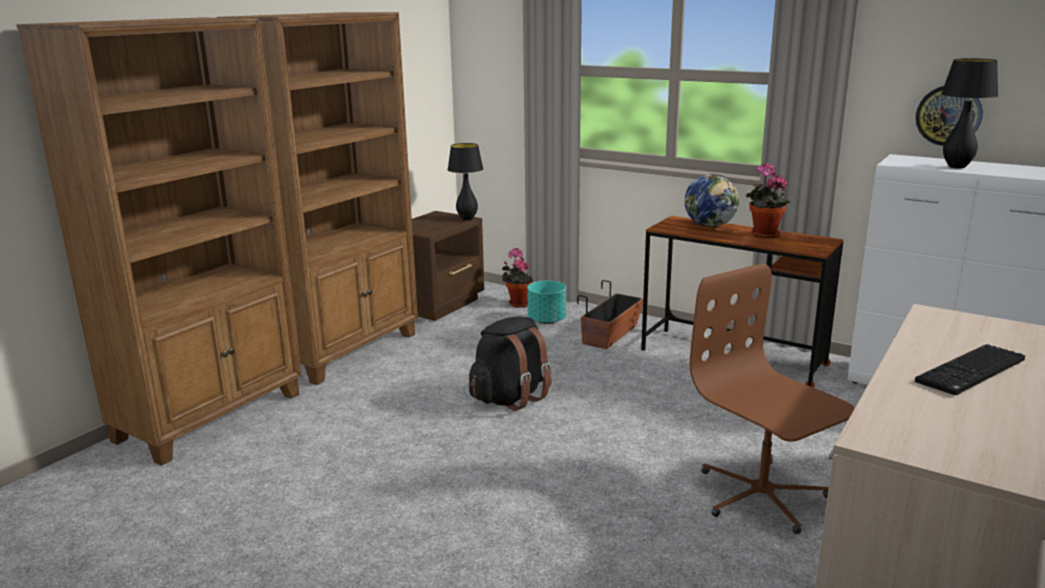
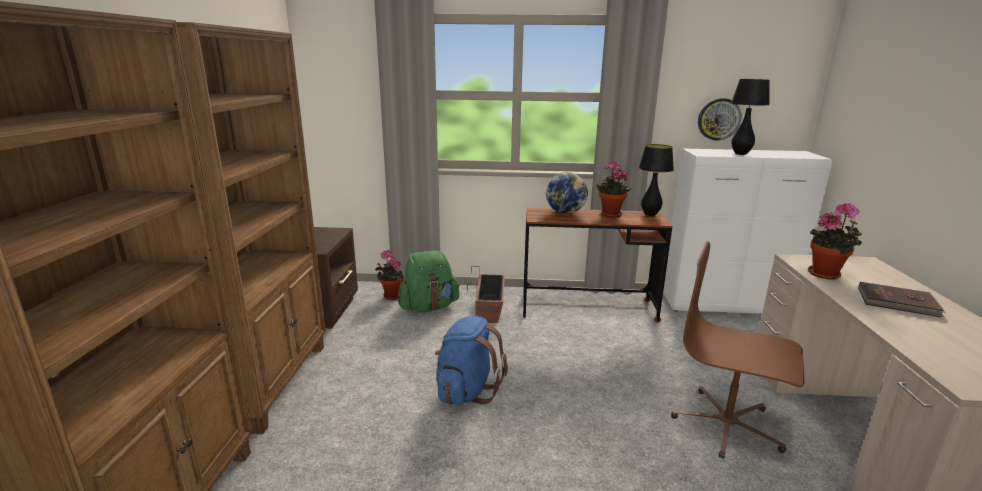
camera: 30 degrees left, 0 degrees up
black table lamp [448,143,483,220] -> black table lamp moved to [639,144,674,216]
black backpack [469,316,552,411] -> blue backpack [435,316,508,406]
turquoise planter [527,281,566,324] -> green backpack [398,250,460,312]
keyboard [915,344,1025,395] -> brown book [858,282,946,317]
none -> potted plant [808,203,862,280]

